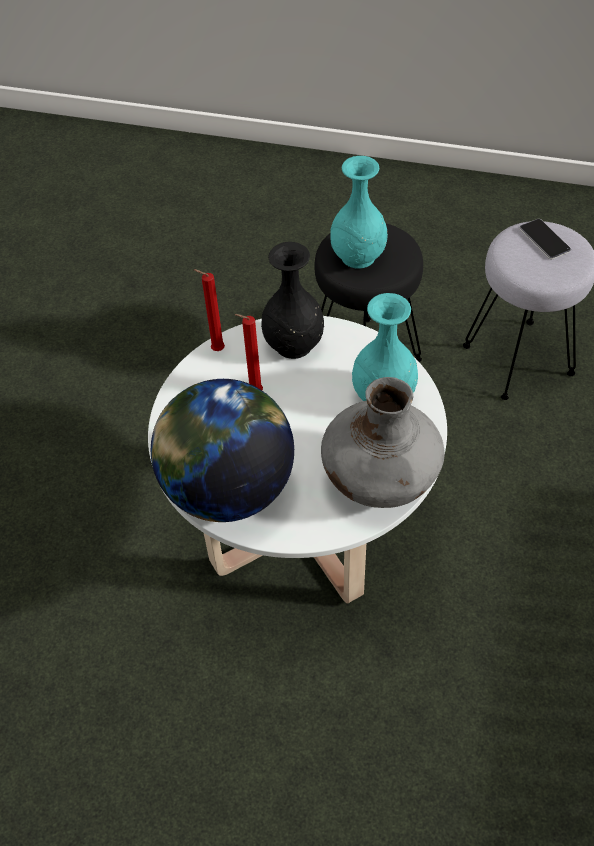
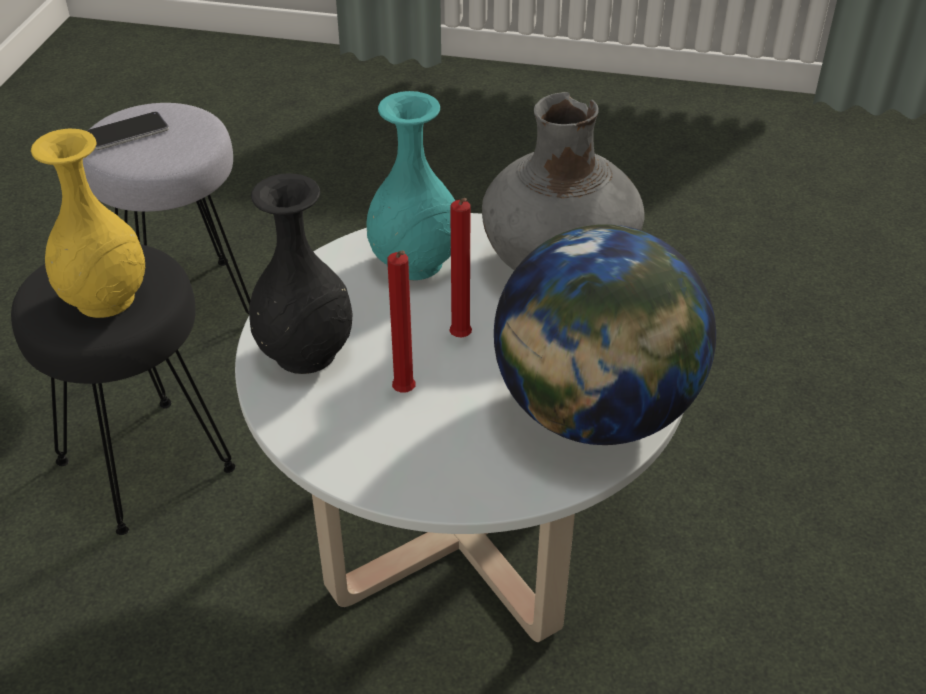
camera: 95 degrees left, 10 degrees down
red candle [194,269,225,351] -> red candle moved to [449,198,472,337]
turquoise vase [330,156,388,269] -> yellow vase [31,128,145,318]

